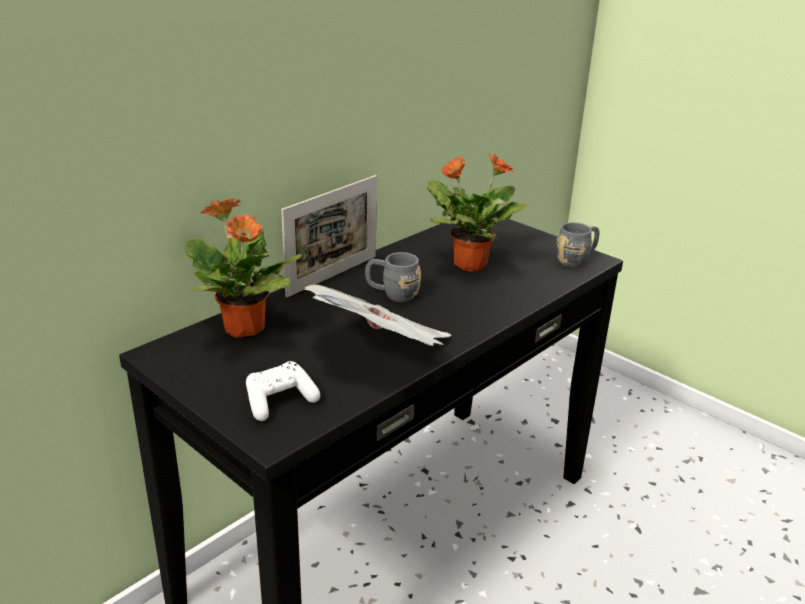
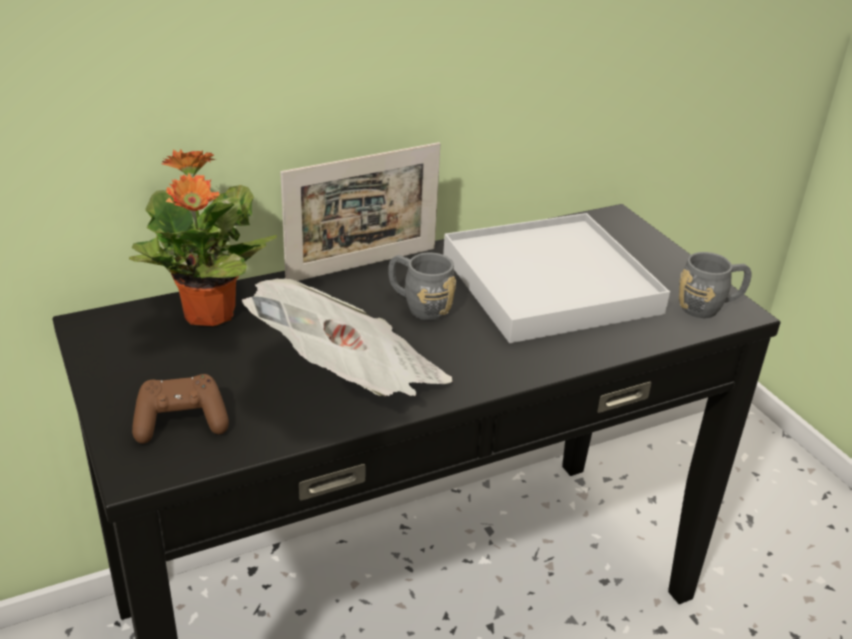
camera: 20 degrees right, 5 degrees up
white game controller [246,361,320,421] -> brown game controller [132,374,229,444]
potted plant [427,153,528,271] -> white tray [443,213,670,343]

